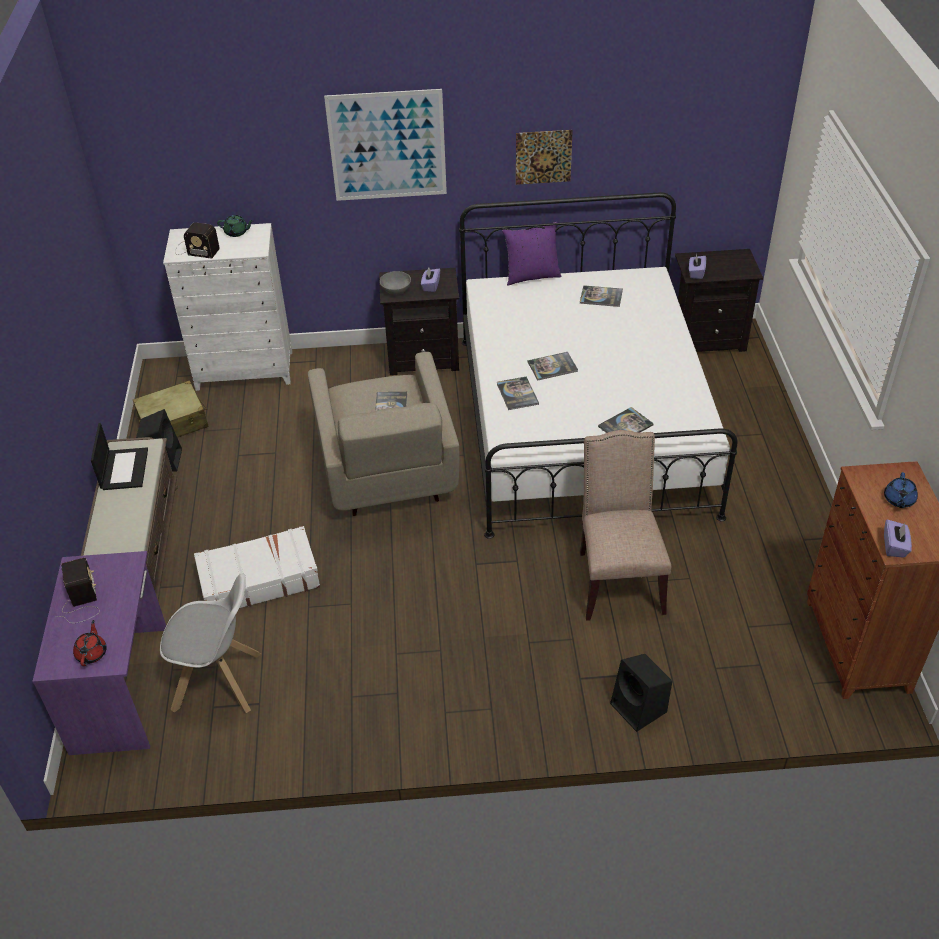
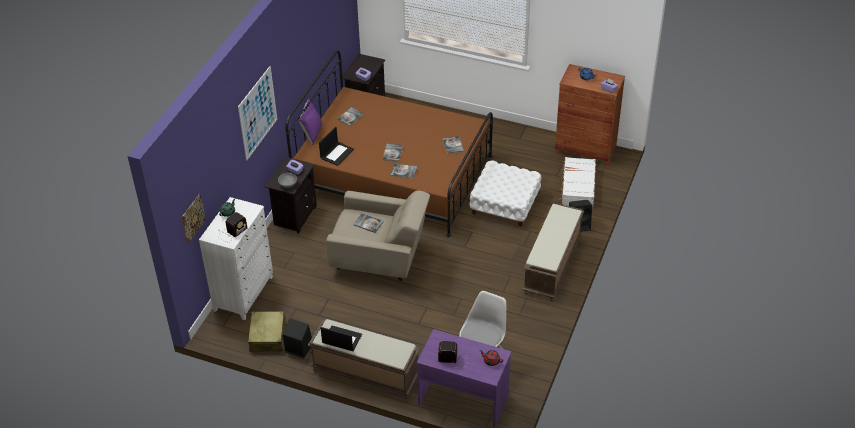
camera: 65 degrees left, 0 degrees up
white suitcase [194,526,320,608] -> white suitcase moved to [560,157,596,208]
white bed [459,192,738,539] -> brown bed [285,50,493,238]
picture [516,130,573,185] -> picture moved to [182,193,206,244]
beige chair [580,430,671,621] -> white ottoman [469,160,542,227]
none -> laptop [319,127,354,166]
none -> brown bench [522,203,584,302]

